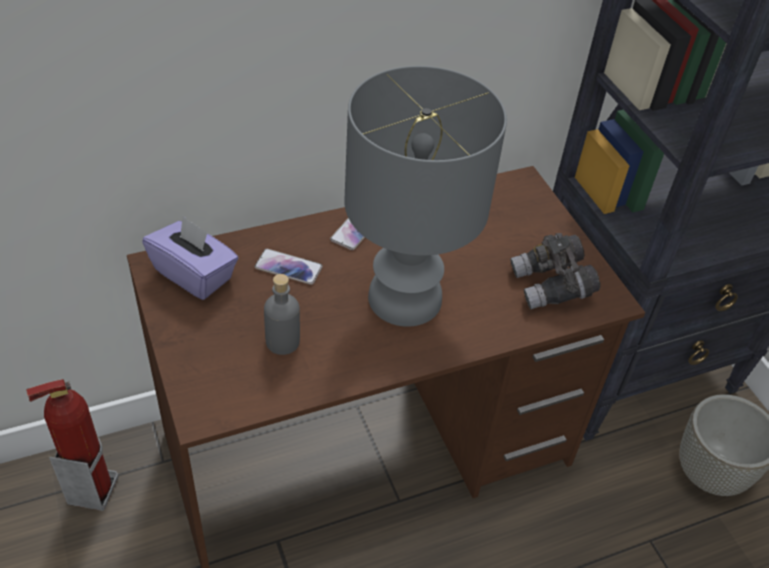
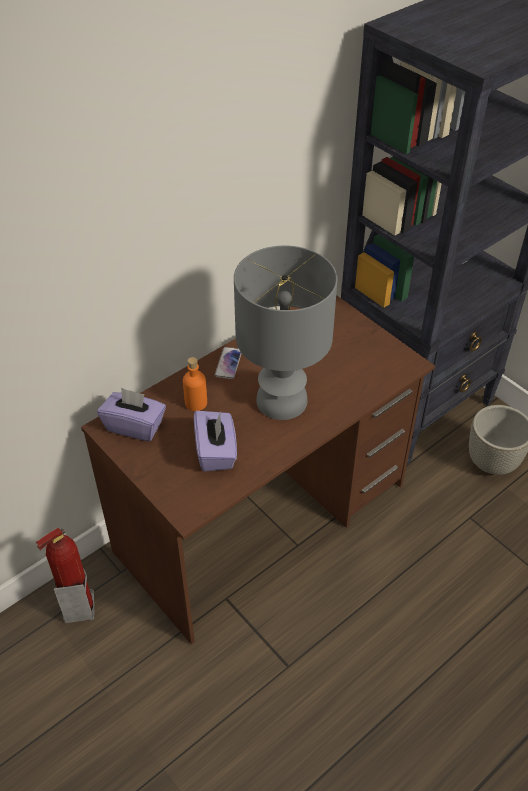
camera: 15 degrees left, 0 degrees up
phone [254,249,323,285] -> orange bottle [183,357,207,411]
grey bottle [264,274,300,355] -> purple tissue box [194,411,237,472]
grey binoculars [510,233,601,309] -> none

